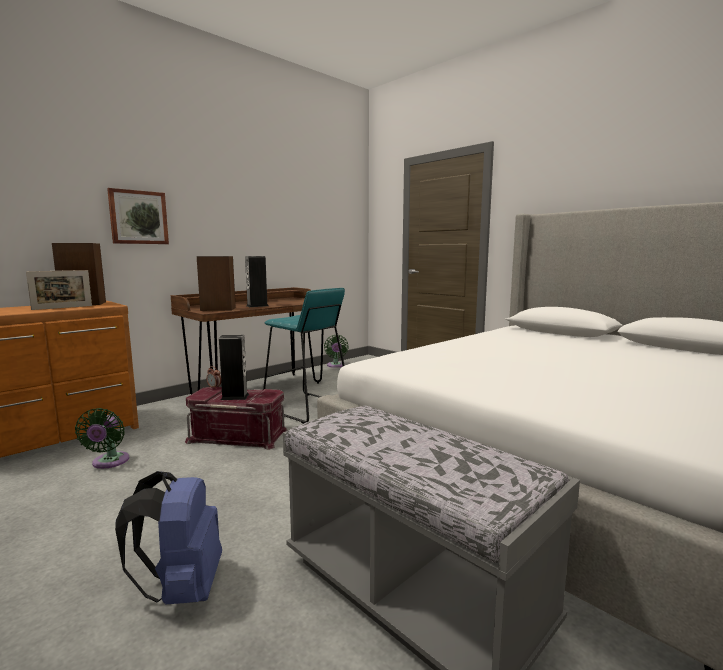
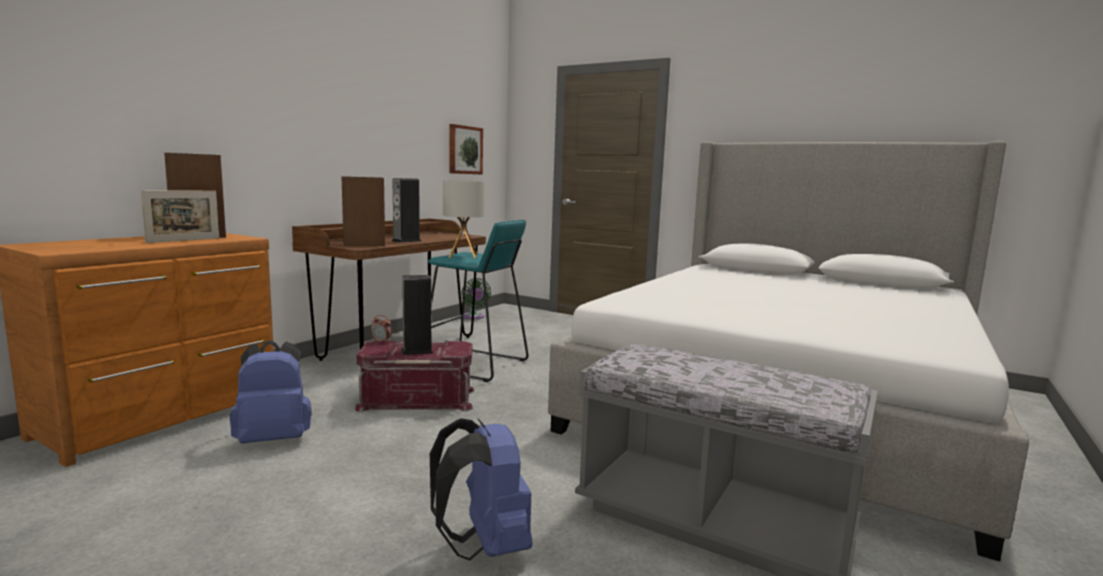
camera: 15 degrees left, 0 degrees up
green fan [75,408,129,469] -> blue backpack [230,340,312,444]
picture [107,188,169,244] -> picture moved to [449,124,483,175]
none -> table lamp [443,180,485,258]

